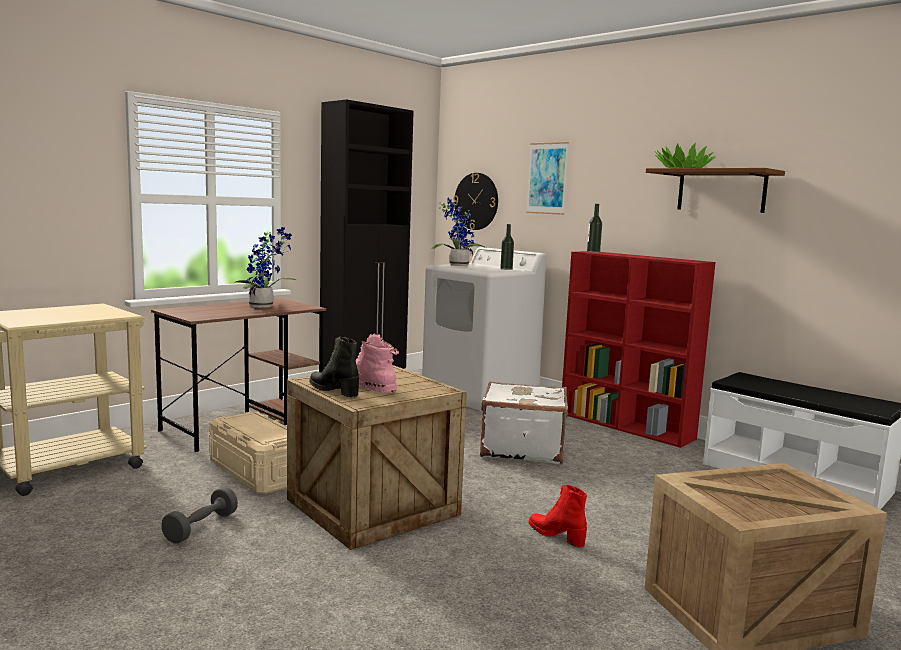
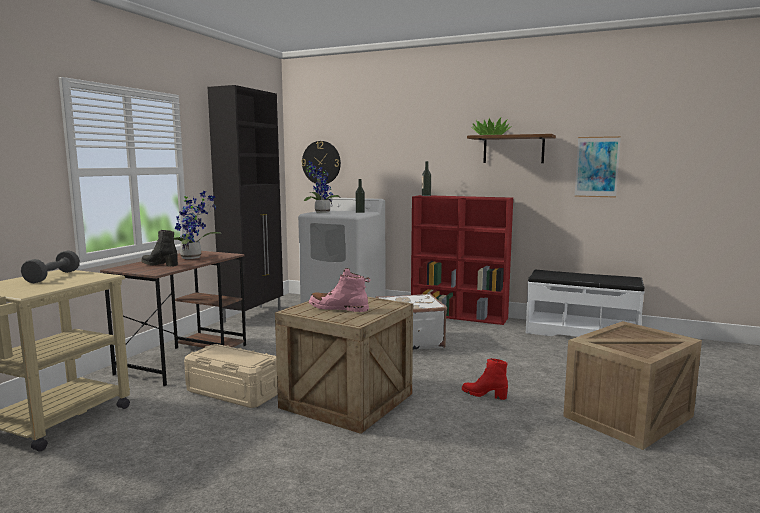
camera: 20 degrees left, 0 degrees up
grey dumbbell [161,487,238,544] -> grey dumbbell moved to [21,250,80,283]
black boot [309,336,359,397] -> black boot moved to [141,230,178,266]
picture [526,142,569,215] -> picture moved to [574,136,621,197]

